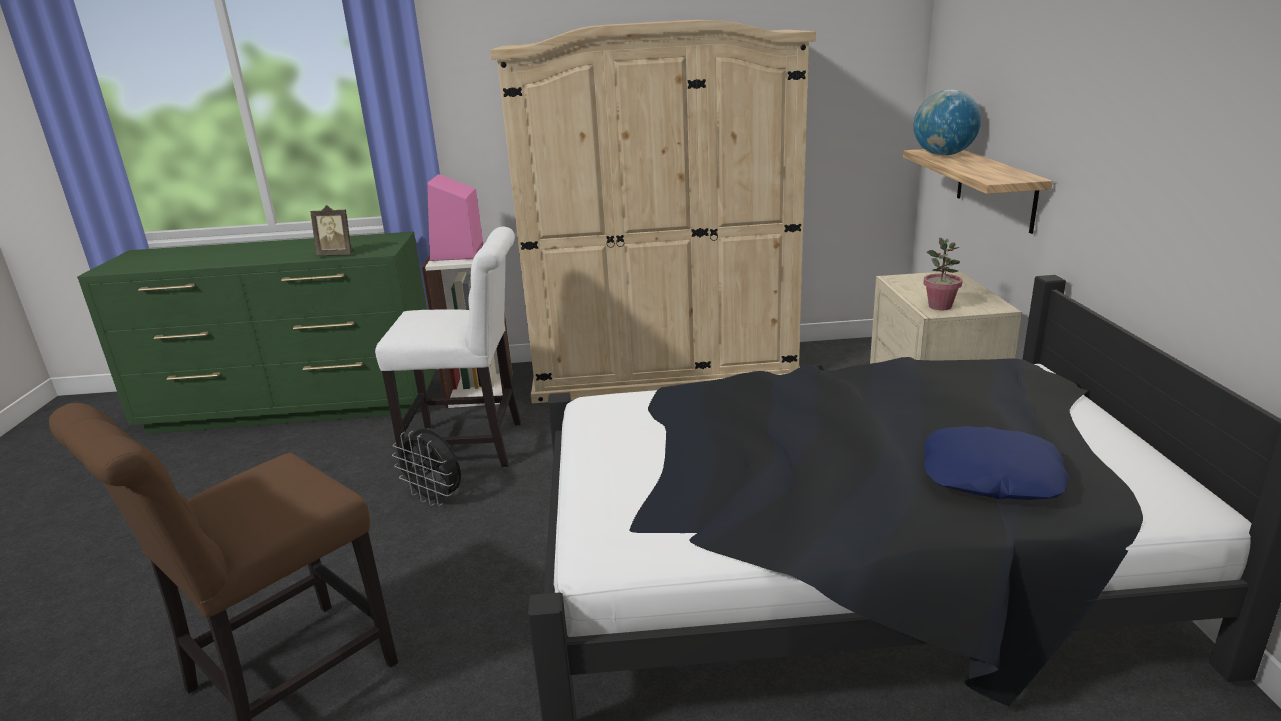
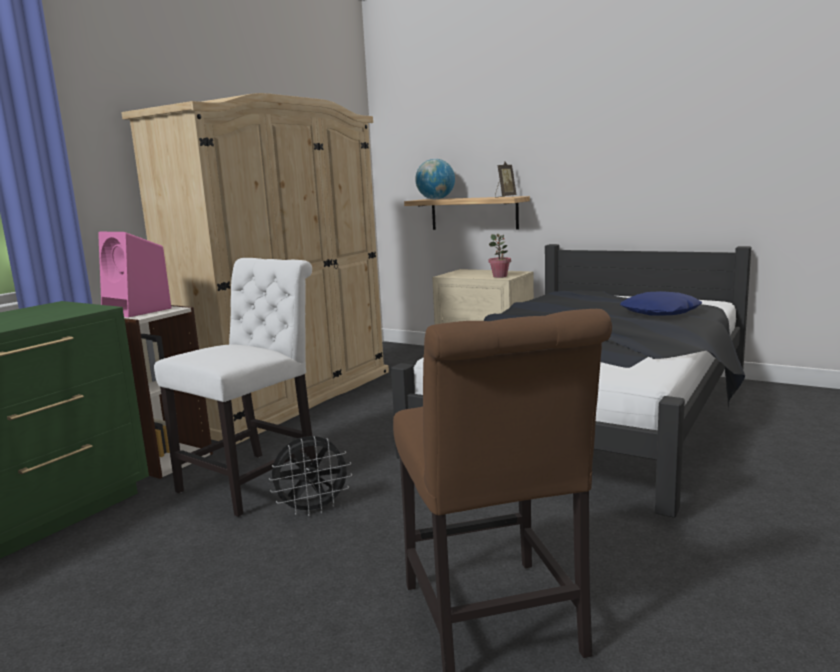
camera: 55 degrees left, 10 degrees down
picture frame [310,205,354,255] -> picture frame moved to [495,162,516,198]

